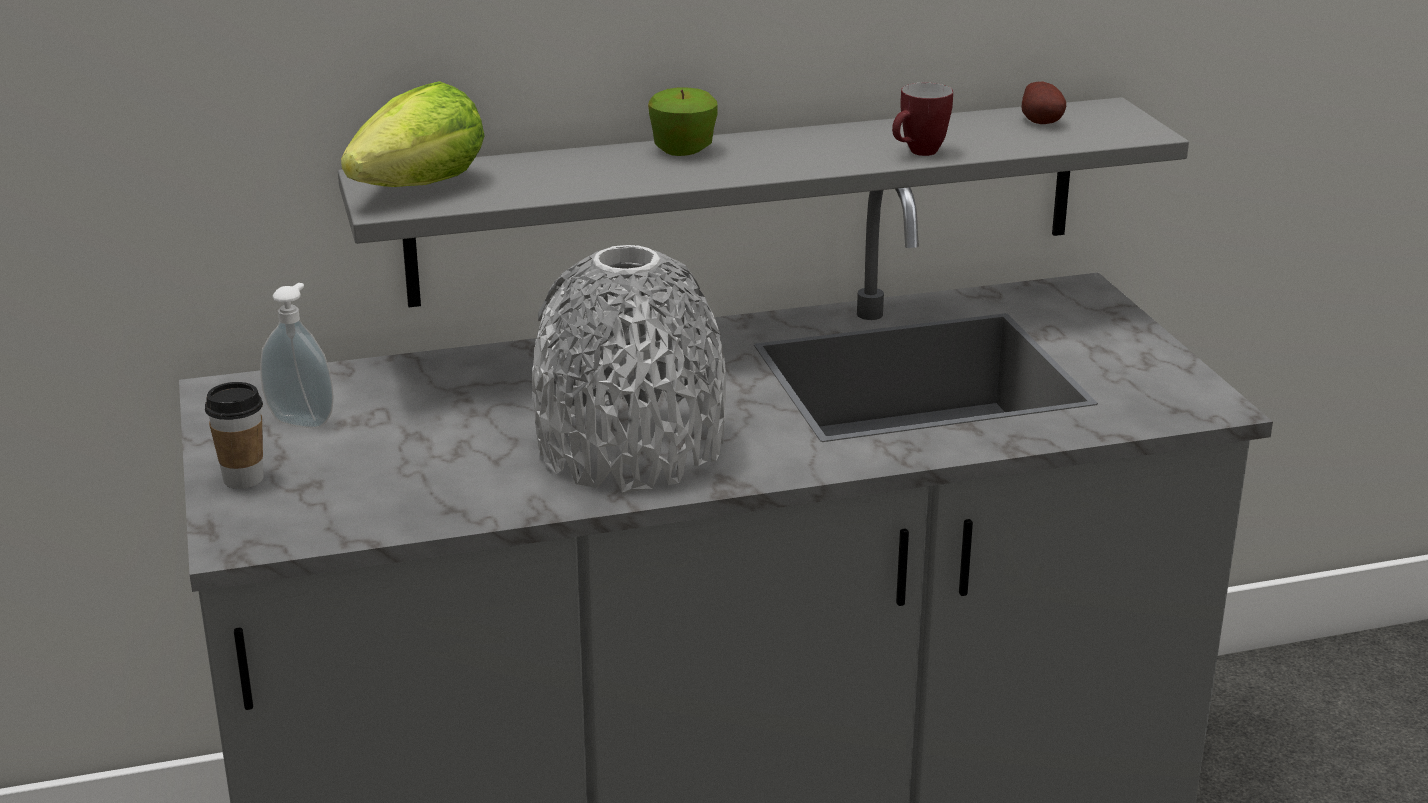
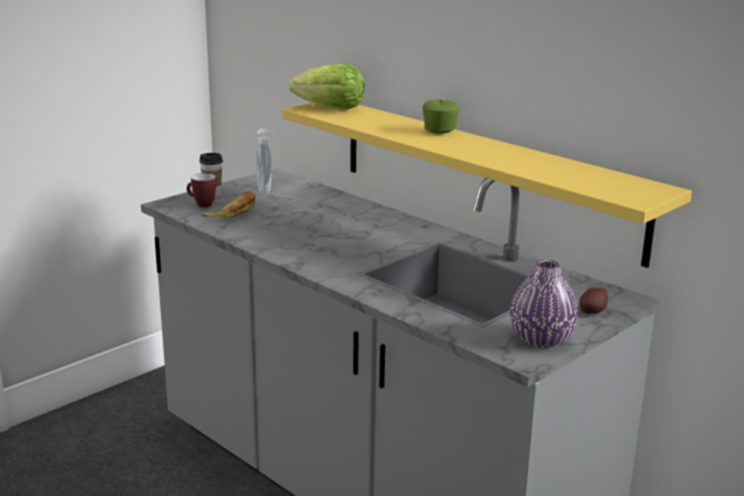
camera: 60 degrees right, 5 degrees down
grey shelf [338,97,1189,307] -> yellow shelf [282,103,692,268]
grey vase [532,245,726,493] -> none
mug [892,83,953,156] -> mug moved to [187,173,216,208]
potato [1021,81,1066,124] -> potato moved to [579,287,608,314]
none -> banana [201,191,256,218]
none -> purple vase [510,260,578,348]

